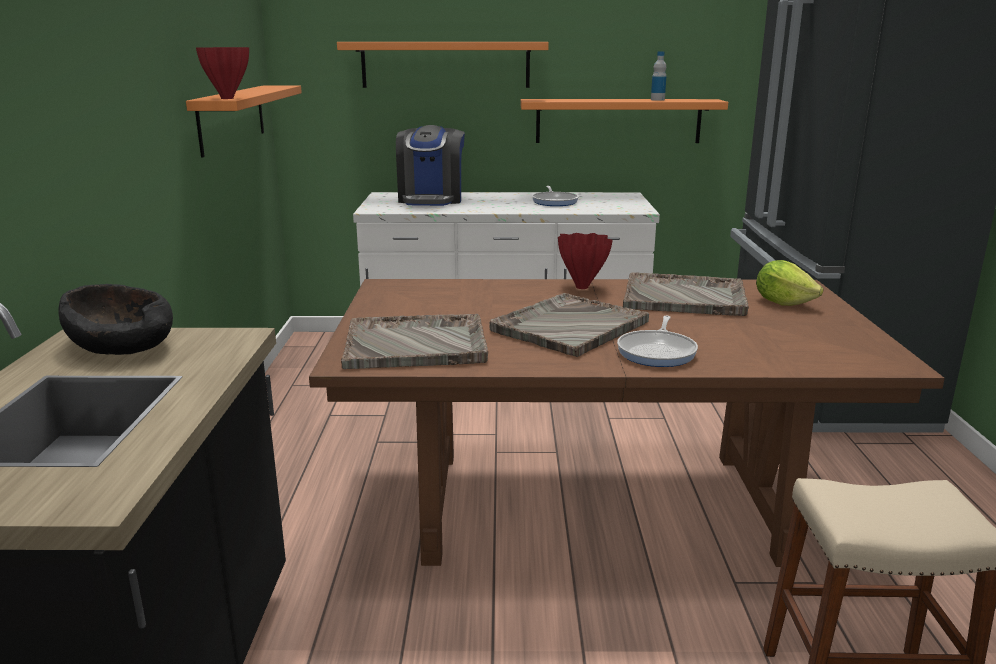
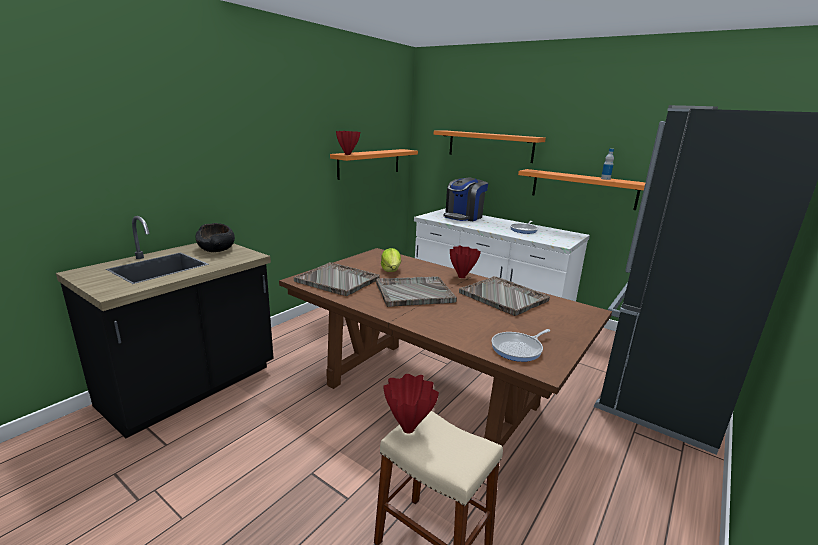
camera: 35 degrees right, 0 degrees up
frying pan [617,316,698,367] -> frying pan moved to [491,329,550,362]
lettuce [756,260,823,306] -> lettuce moved to [381,248,401,272]
none -> red vase [383,374,439,434]

